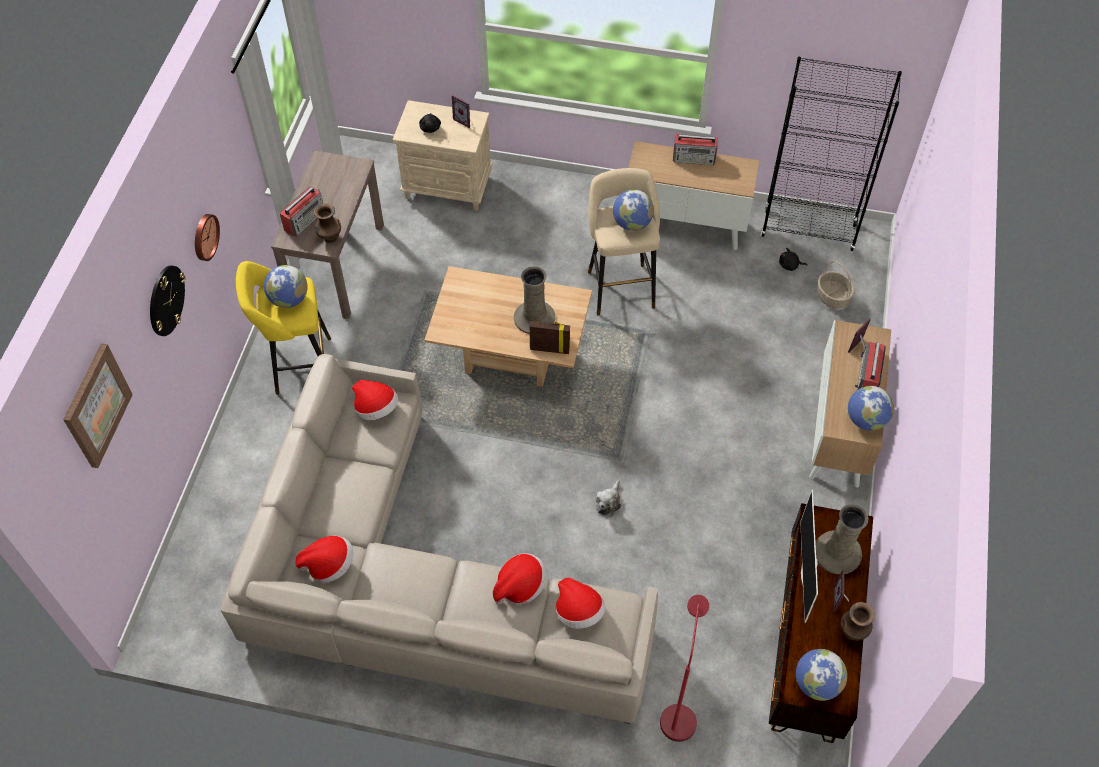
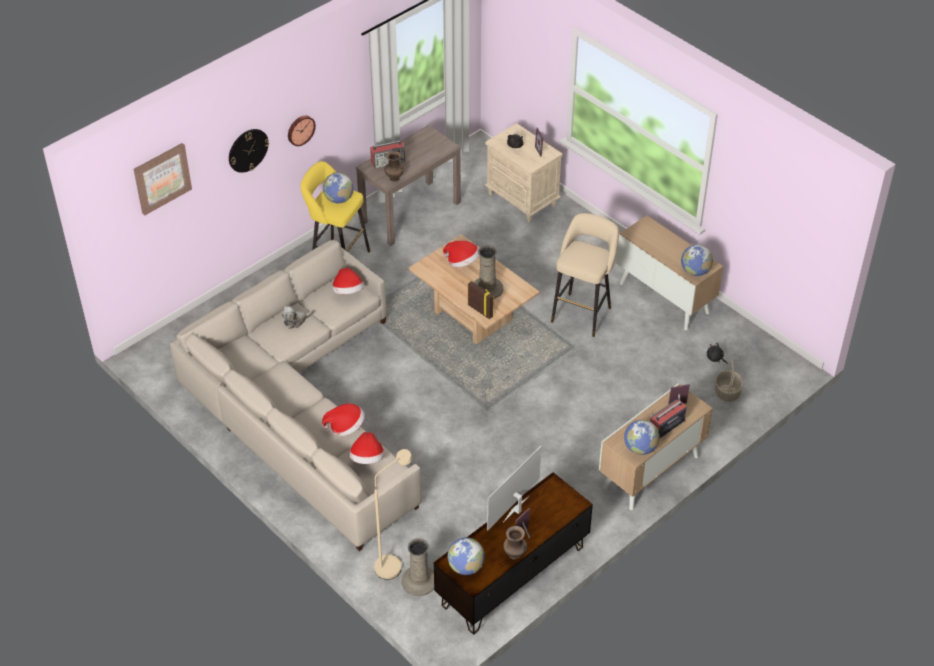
camera: 35 degrees right, 10 degrees down
hat [296,536,353,583] -> hat moved to [443,241,480,267]
plush toy [595,480,621,517] -> plush toy moved to [282,306,313,329]
globe [613,189,654,231] -> globe moved to [681,245,713,276]
red floor lamp [660,595,709,742] -> beige floor lamp [374,449,412,580]
radio [673,134,718,165] -> none
black bookcase [761,57,902,251] -> none
beige vase [816,504,868,575] -> beige vase moved to [402,538,434,596]

